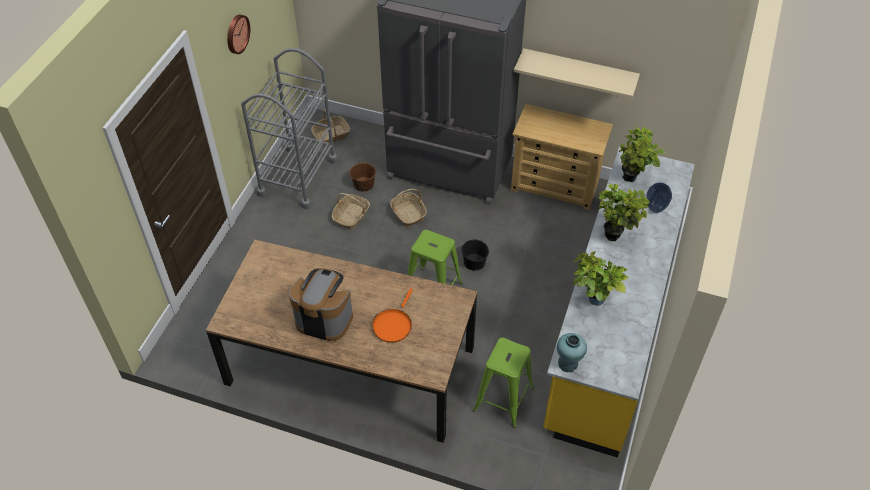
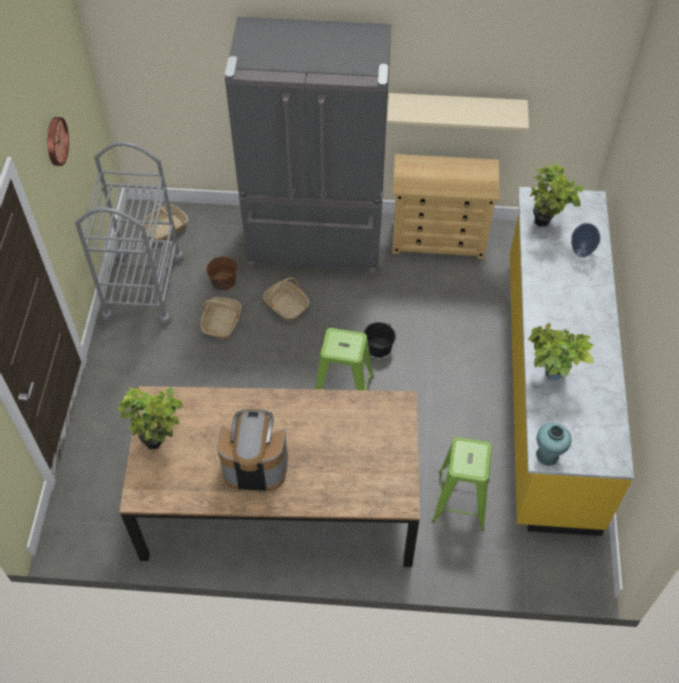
camera: 15 degrees left, 5 degrees up
orange frying pan [372,289,413,343] -> none
potted plant [598,184,650,241] -> potted plant moved to [117,387,182,450]

